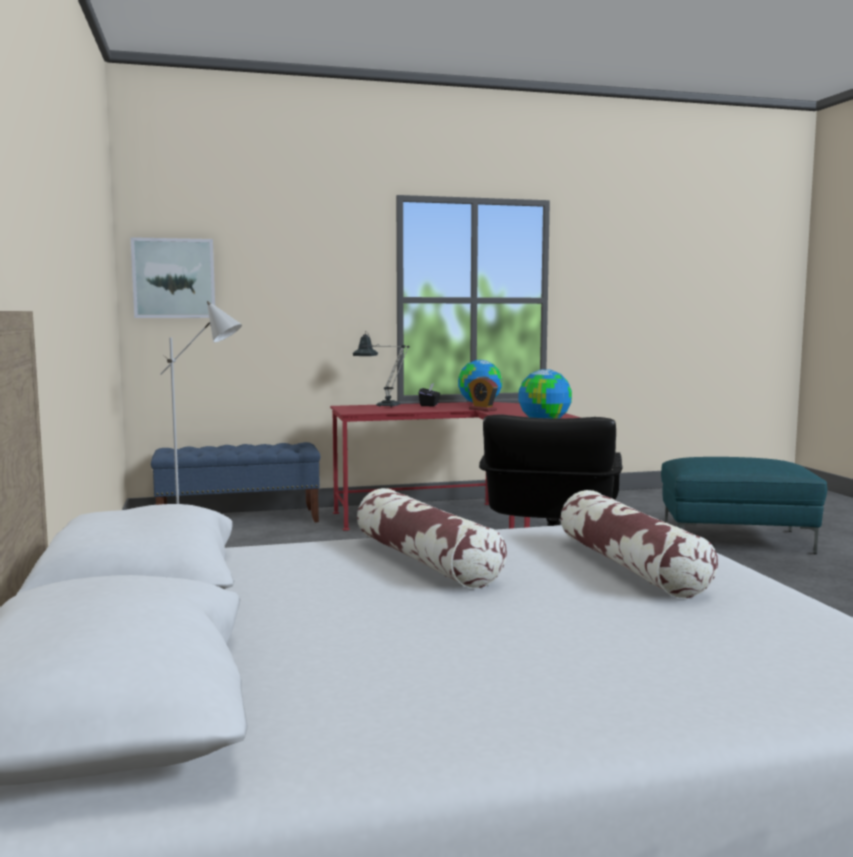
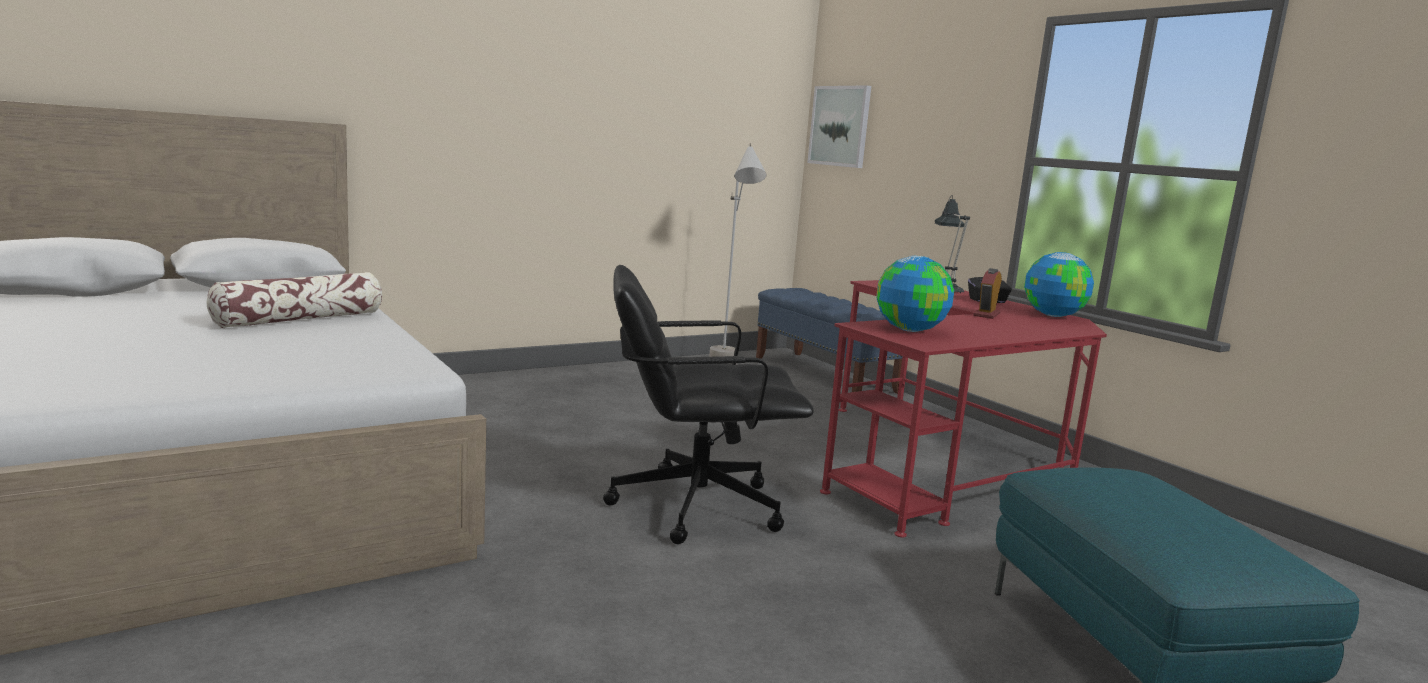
camera: 70 degrees right, 5 degrees up
pillow [561,490,718,598] -> none

